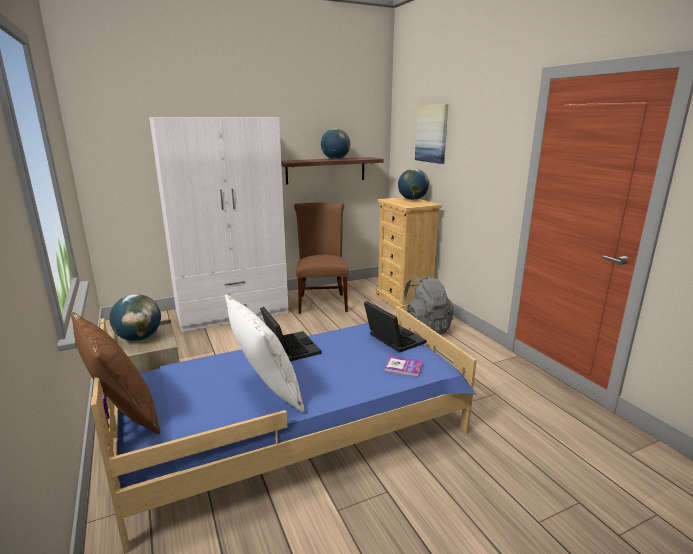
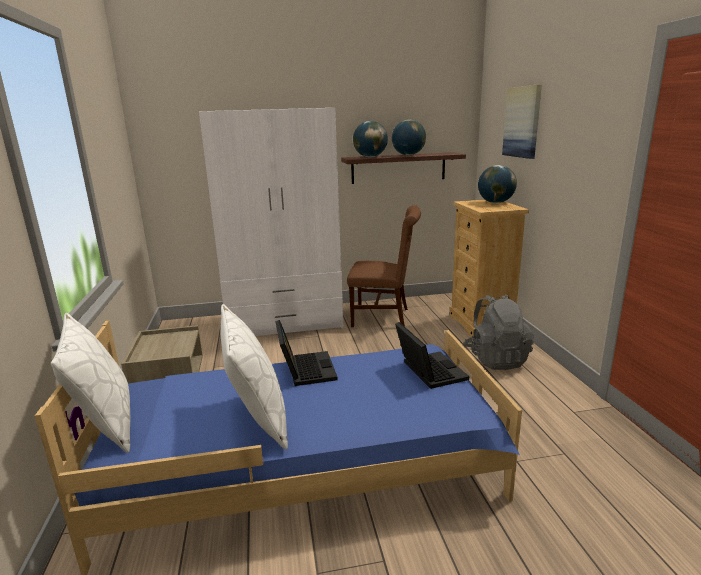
camera: 15 degrees right, 0 degrees up
brown pillow [71,312,160,434] -> white pillow [51,313,130,453]
globe [110,294,161,341] -> globe moved to [353,121,388,157]
brown chair [294,202,349,314] -> brown chair turned 90 degrees clockwise [347,205,421,327]
book [384,356,423,377] -> none

